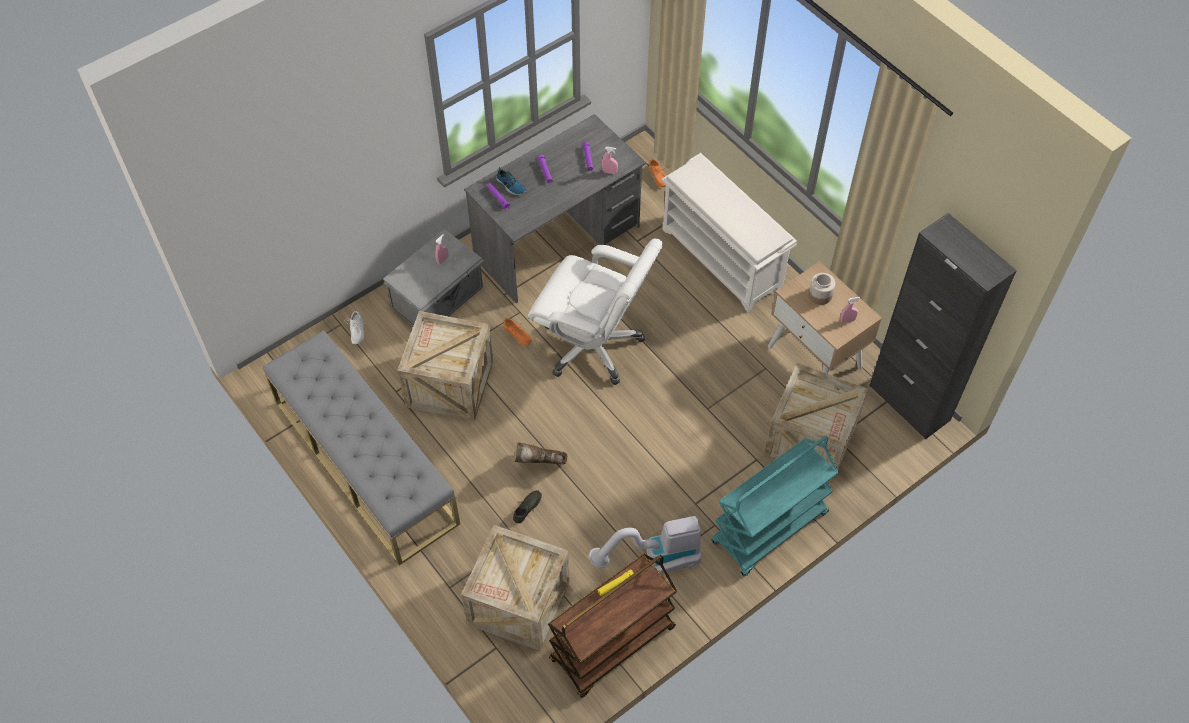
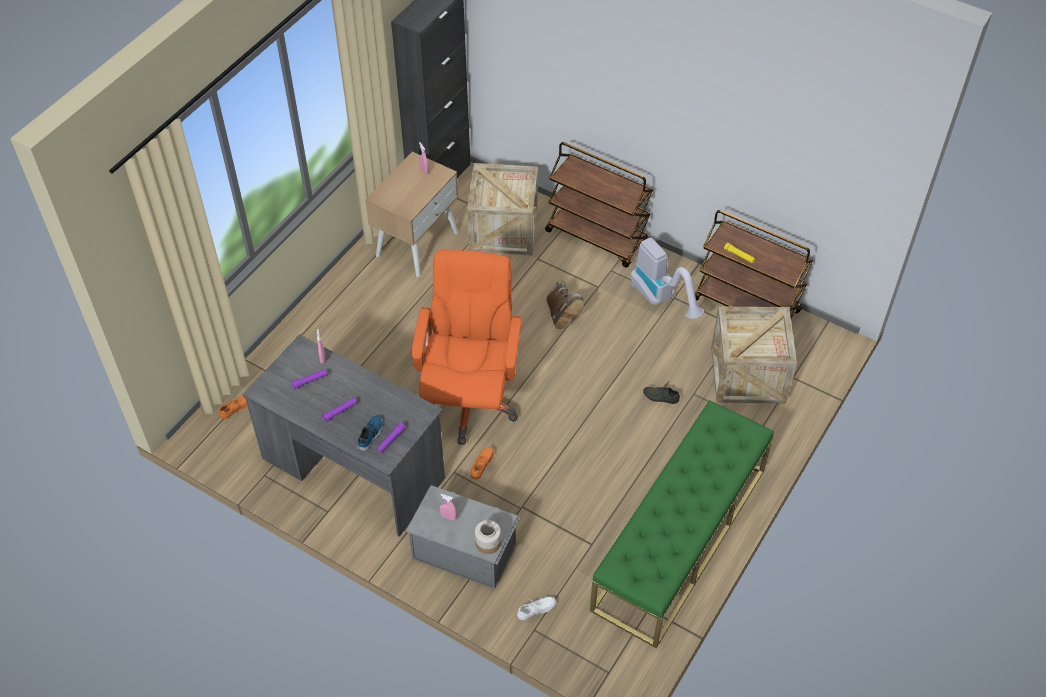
camera: 110 degrees left, 5 degrees down
grey bench [263,330,460,566] -> green bench [590,400,774,648]
crate [397,311,493,421] -> none
brown boot [515,442,567,464] -> brown boot moved to [546,281,584,329]
white office chair [528,238,663,385] -> orange office chair [412,250,522,445]
white shoe rack [662,153,797,312] -> none
turquoise cart [711,436,839,576] -> brown cart [545,142,653,268]
jar [808,273,835,305] -> jar moved to [475,520,501,554]

